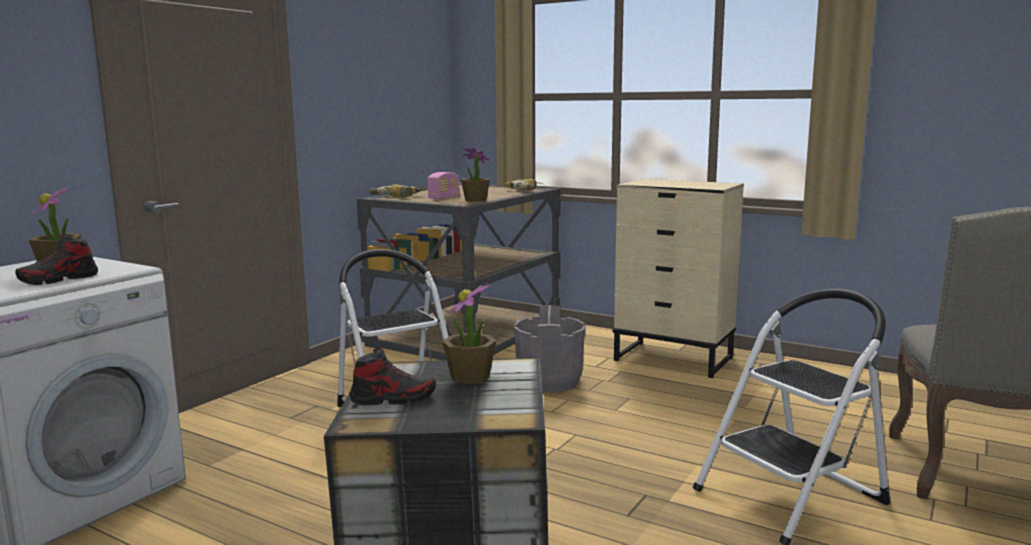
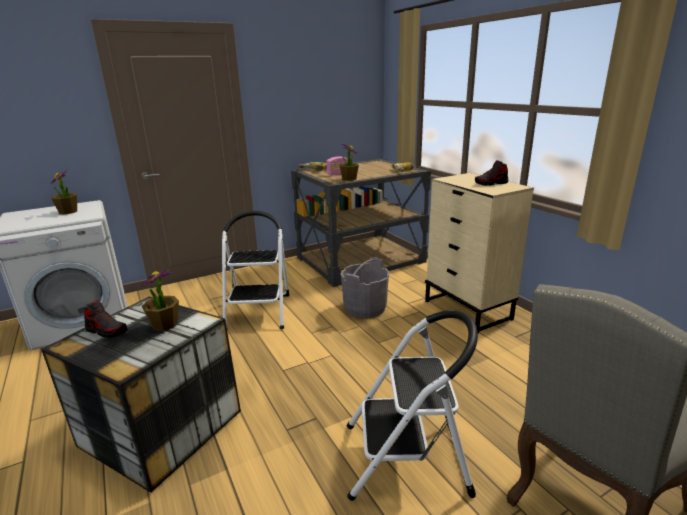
camera: 30 degrees right, 10 degrees up
shoe [15,234,98,285] -> shoe moved to [475,160,508,186]

